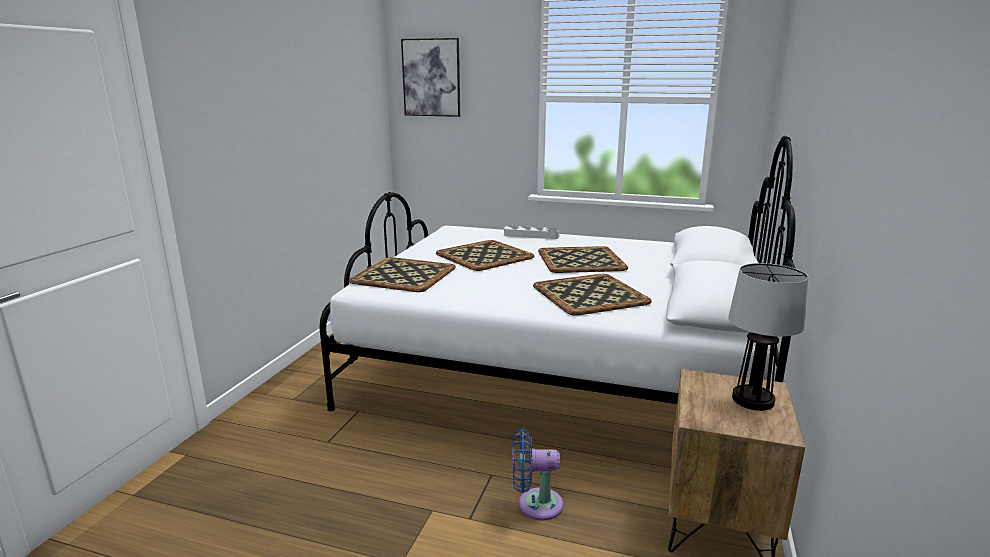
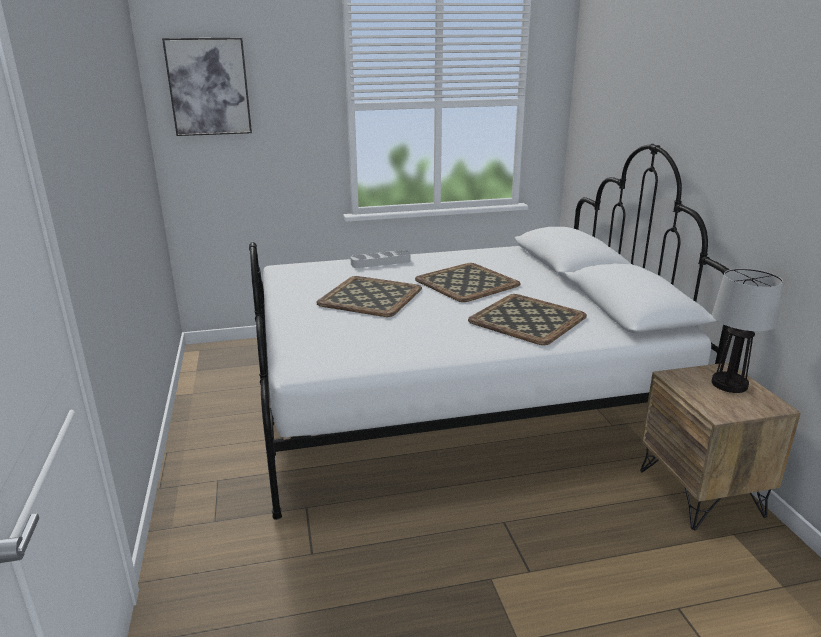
camera: 30 degrees left, 5 degrees up
tray [349,257,456,292] -> none
blue fan [512,429,563,521] -> none

